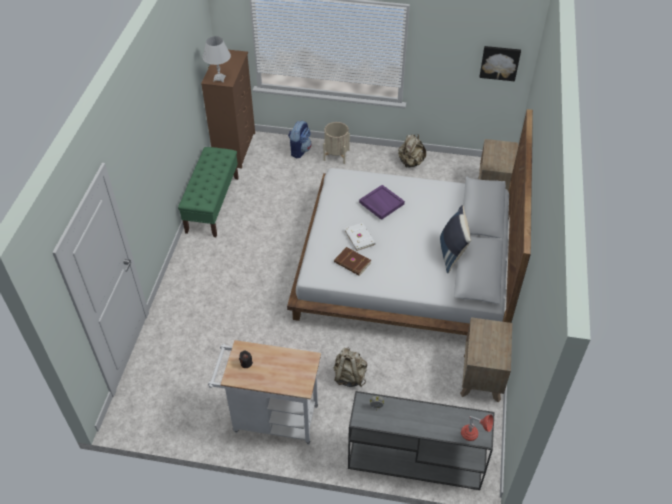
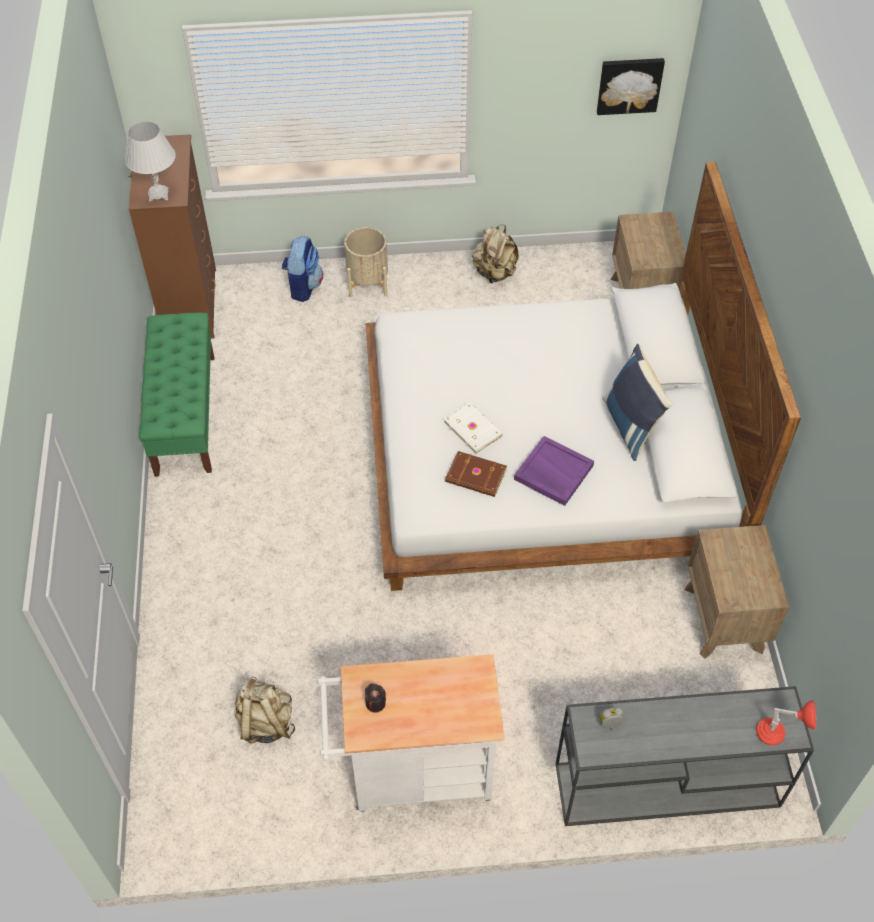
camera: 15 degrees left, 5 degrees up
beige backpack [334,348,367,387] -> beige backpack moved to [235,677,295,744]
purple tray [359,185,405,220] -> purple tray moved to [514,436,594,506]

